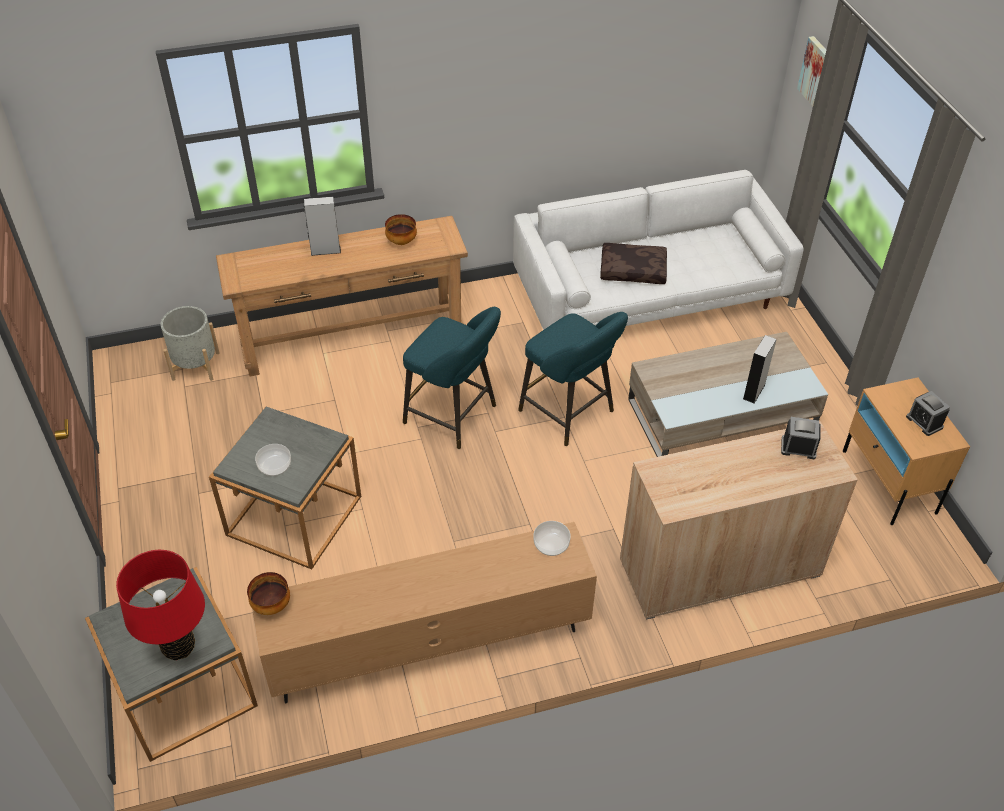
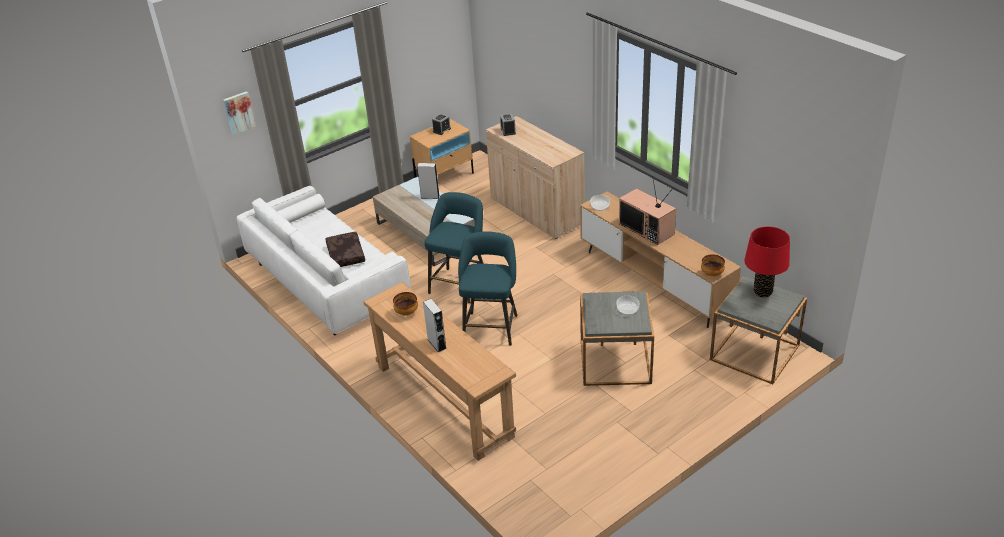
camera: 110 degrees left, 10 degrees down
grey planter [161,306,220,381] -> none
none -> television [619,176,676,245]

